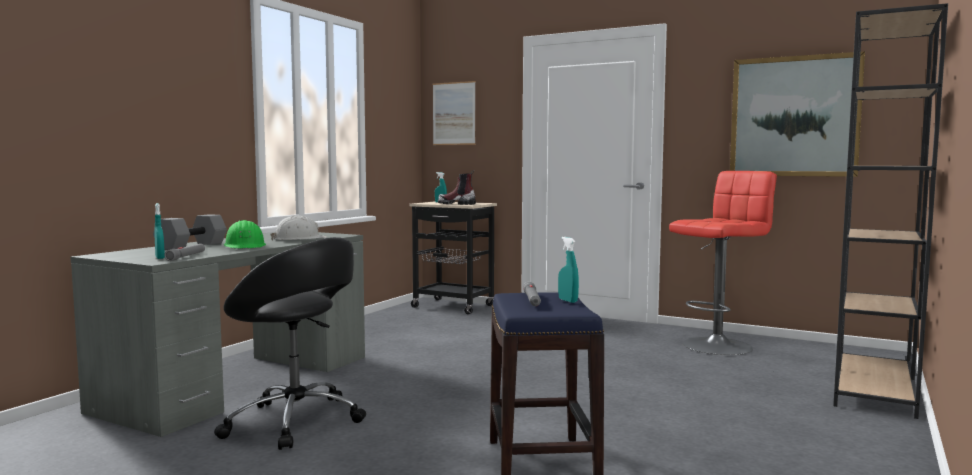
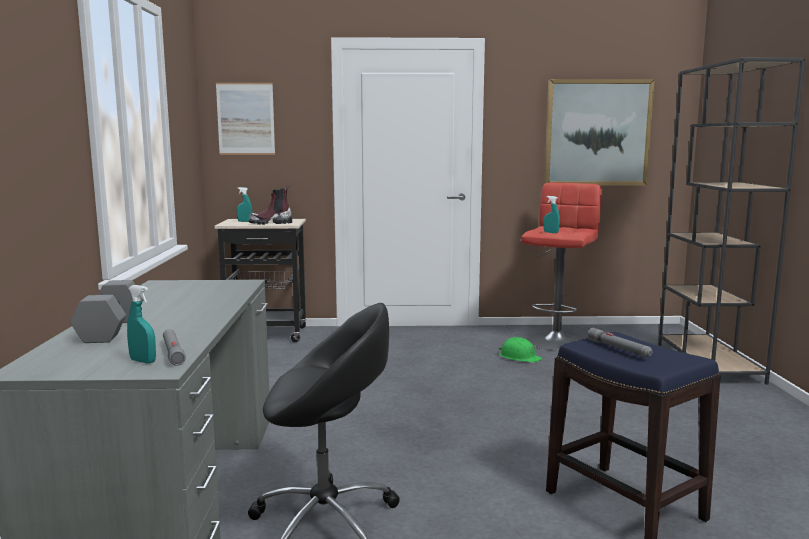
camera: 30 degrees left, 5 degrees up
green hard hat [224,220,266,249] -> green hard hat moved to [498,337,542,363]
white hard hat [271,216,327,240] -> none
turquoise spray bottle [558,237,579,303] -> turquoise spray bottle moved to [544,196,560,233]

